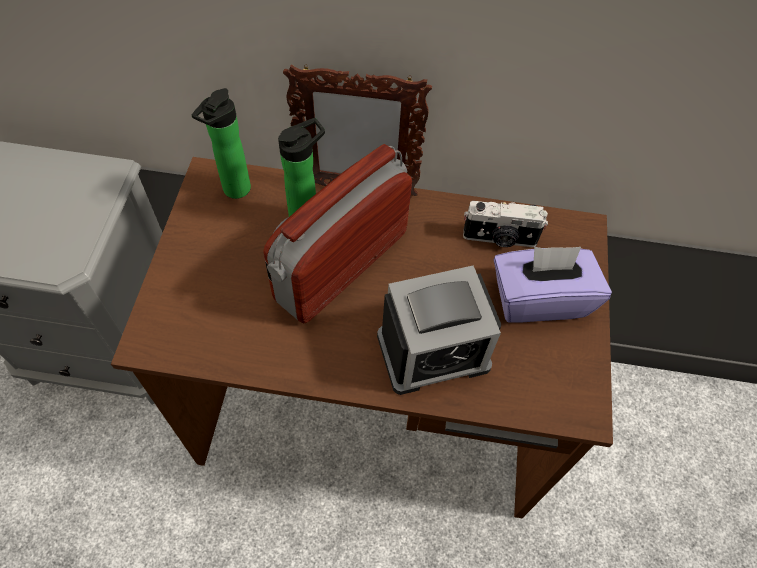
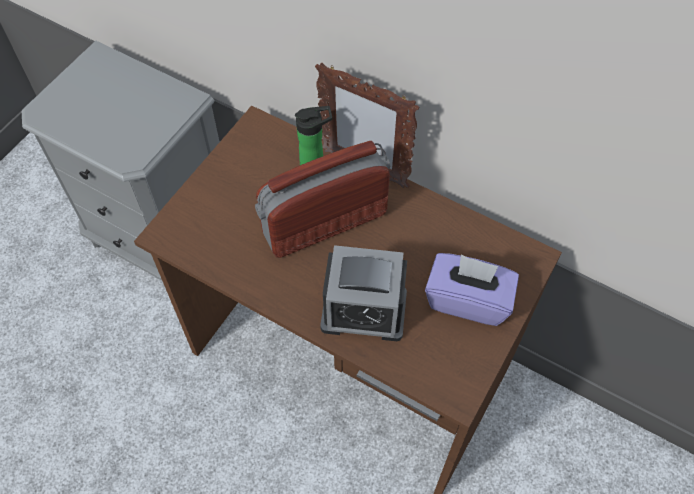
camera: 25 degrees right, 0 degrees up
bottle [192,88,251,199] -> none
camera [463,201,548,247] -> none

